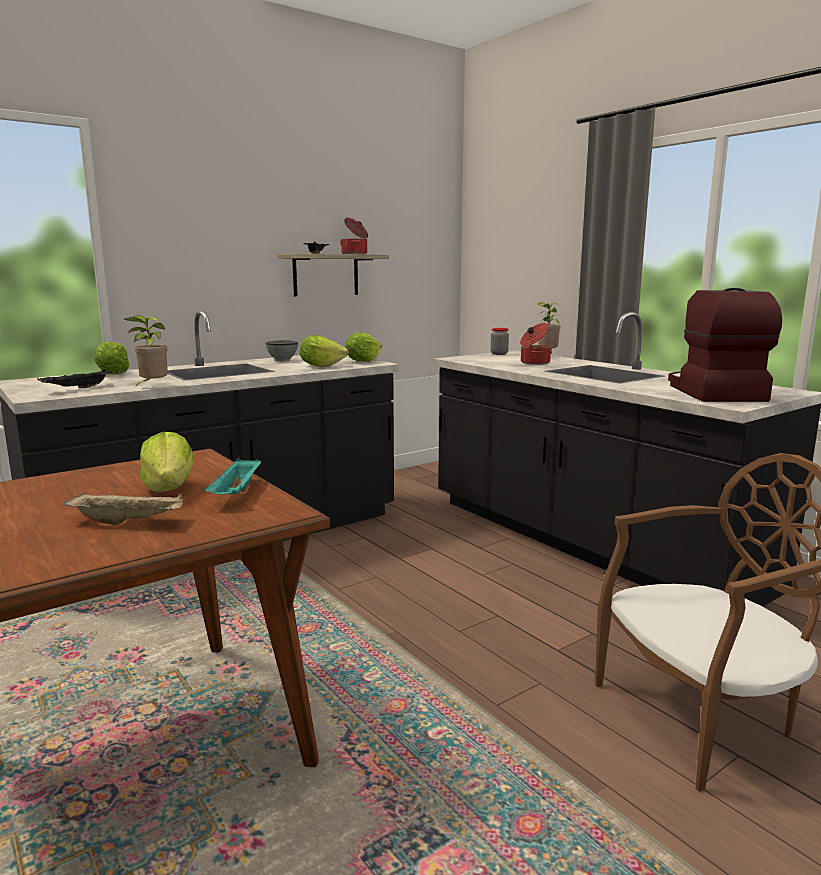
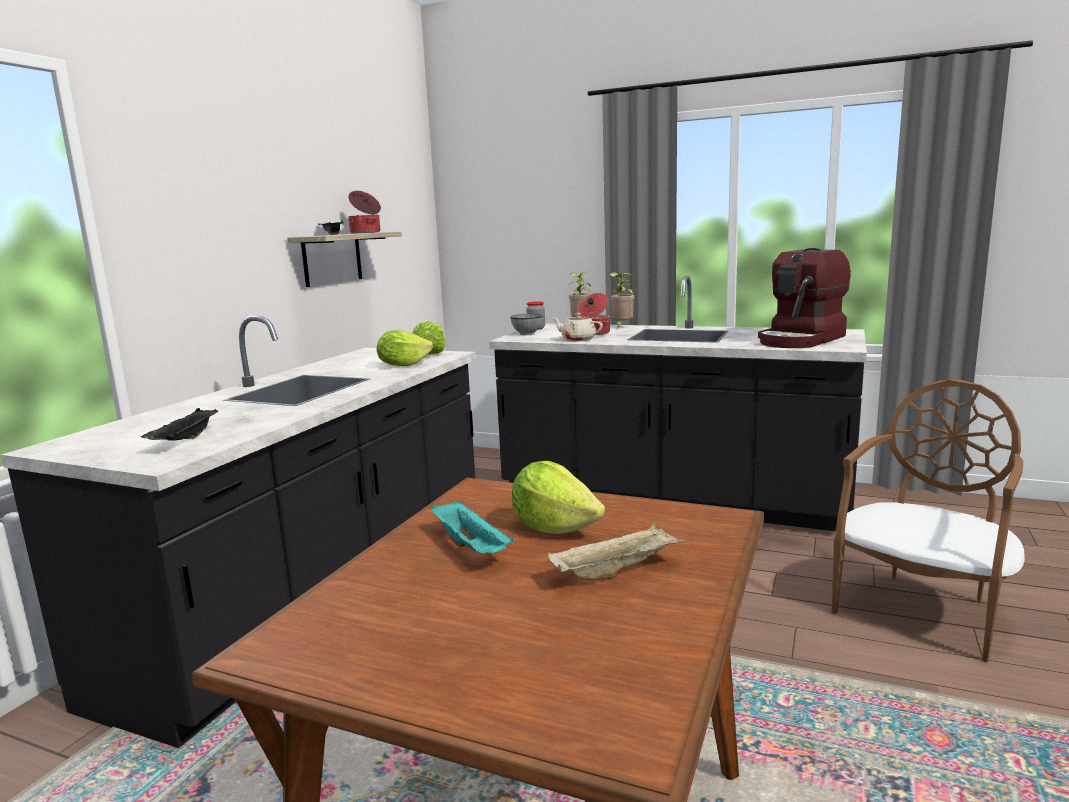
camera: 30 degrees left, 0 degrees up
lettuce [94,341,130,375] -> none
potted plant [124,315,168,387] -> potted plant moved to [610,272,634,329]
turquoise tray [205,458,261,494] -> turquoise tray moved to [431,501,513,554]
grey bowl [266,340,298,362] -> grey bowl moved to [510,314,542,335]
coffee machine [668,288,782,402] -> coffee machine turned 105 degrees counterclockwise [758,248,851,348]
none -> beige teapot [552,313,603,341]

